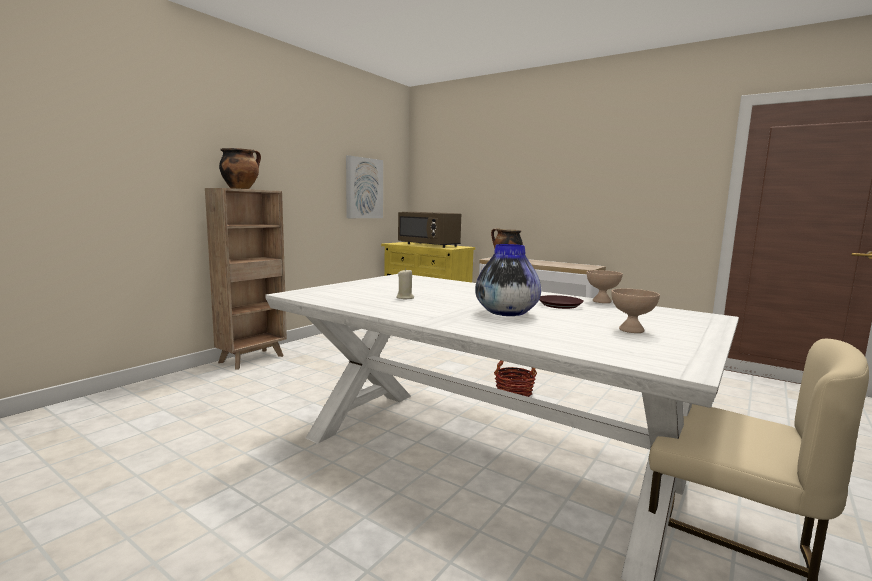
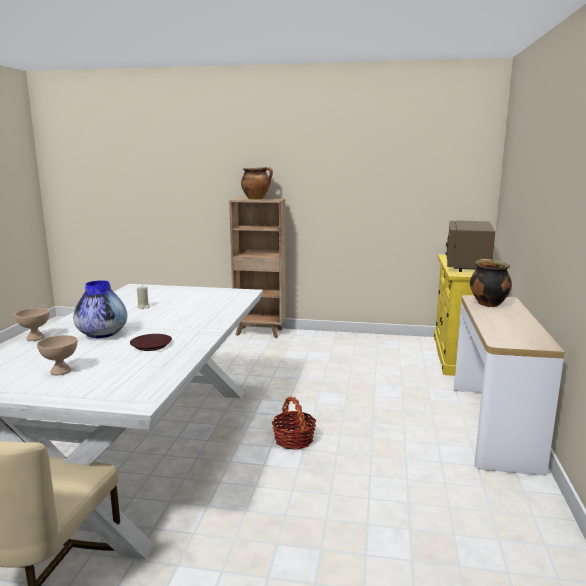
camera: 65 degrees right, 5 degrees up
picture [346,155,383,218] -> none
beige bowl [587,270,623,303] -> beige bowl moved to [15,308,50,341]

